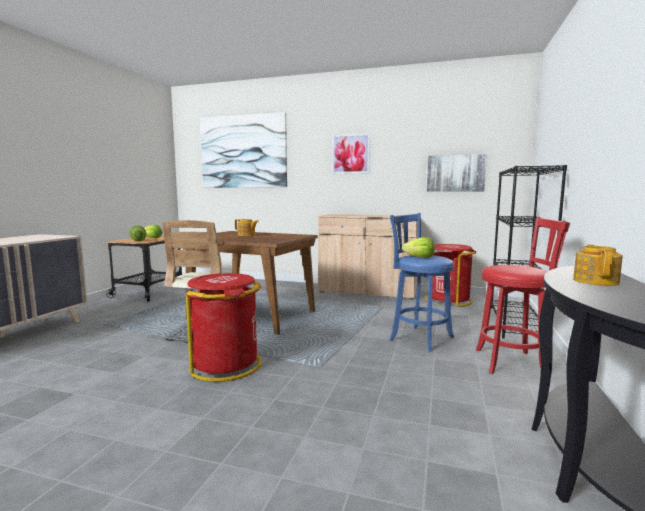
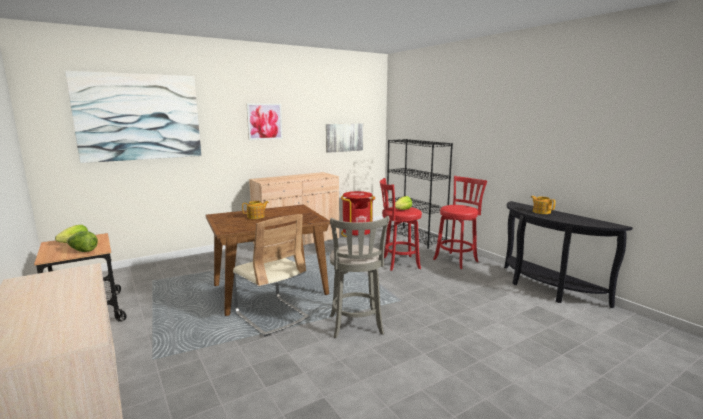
camera: 50 degrees left, 5 degrees up
red trash can [186,273,262,382] -> grey stool [329,216,390,338]
blue stool [390,213,454,352] -> red stool [380,178,422,271]

